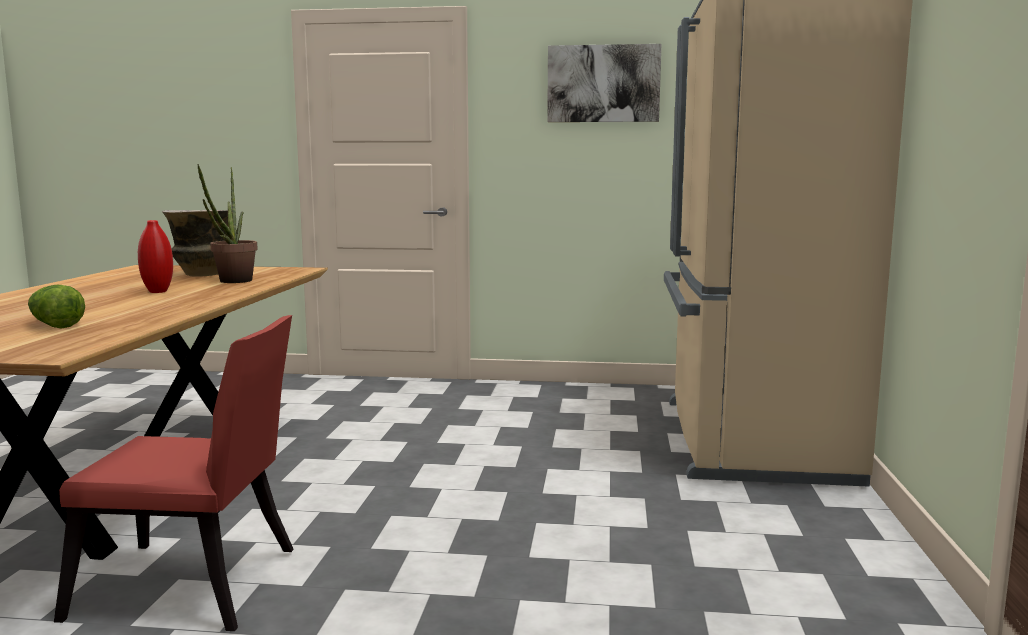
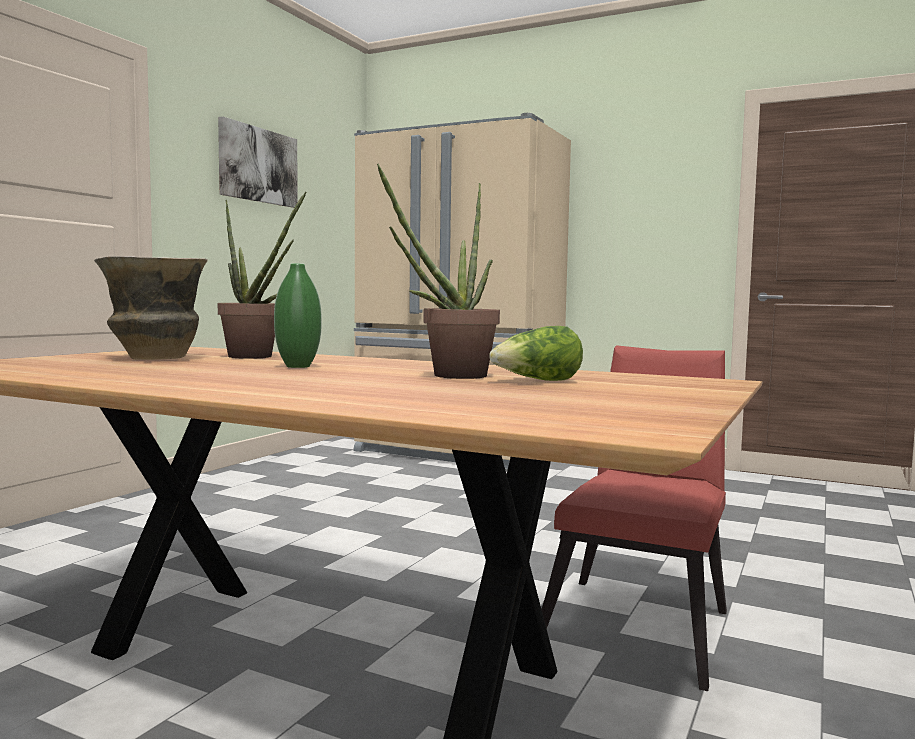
camera: 70 degrees left, 5 degrees down
red vase [138,220,173,293] -> green vase [274,263,322,368]
none -> potted plant [377,163,500,379]

